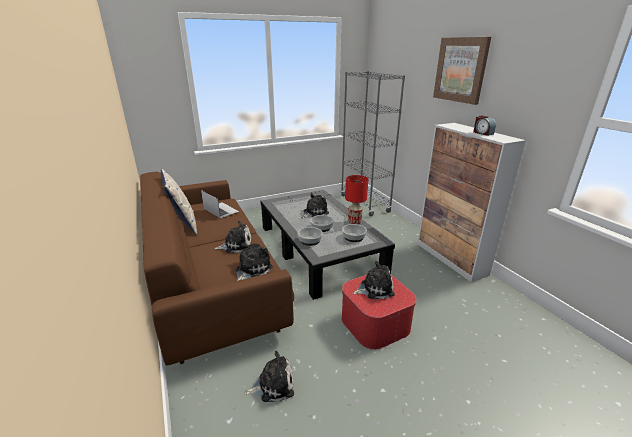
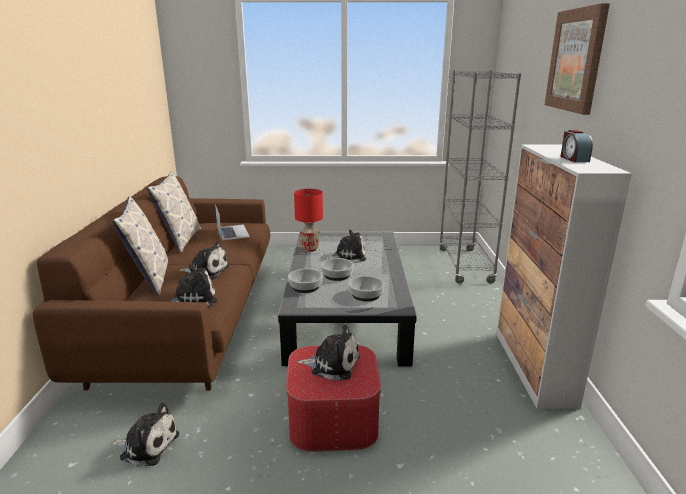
camera: 25 degrees right, 5 degrees down
red table lamp [345,175,368,224] -> red table lamp moved to [294,189,323,252]
none -> pillow [112,196,169,296]

